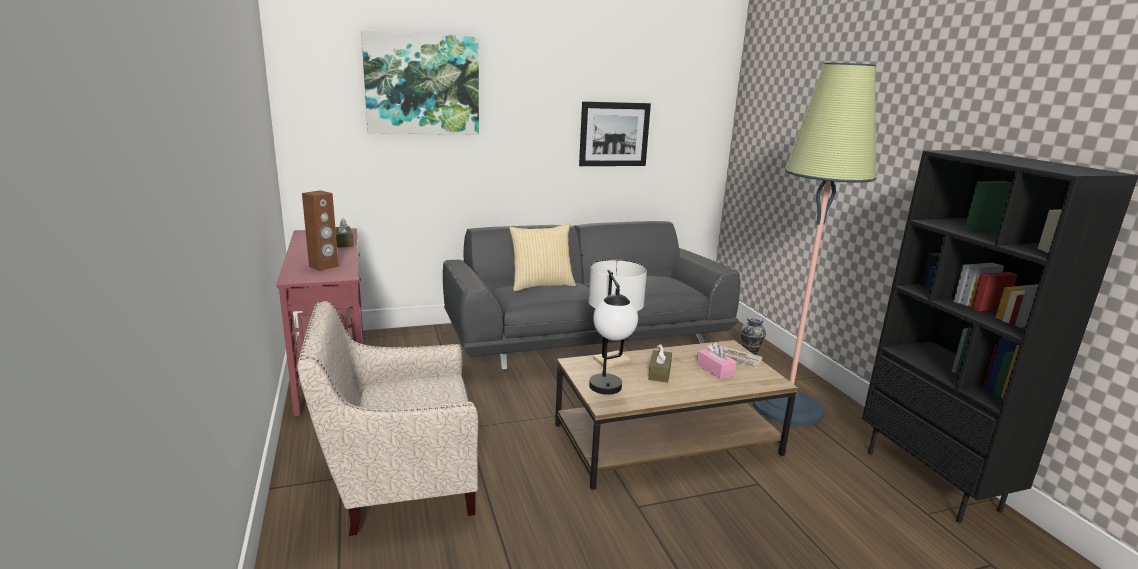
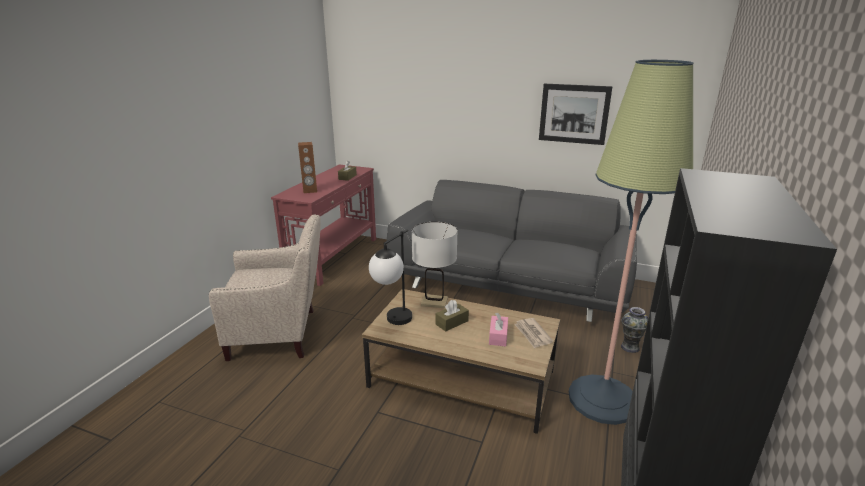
camera: 40 degrees right, 5 degrees up
beige armchair [297,301,479,536] -> beige armchair turned 150 degrees clockwise [209,214,321,361]
picture [361,30,479,134] -> none
pillow [509,224,576,291] -> none

